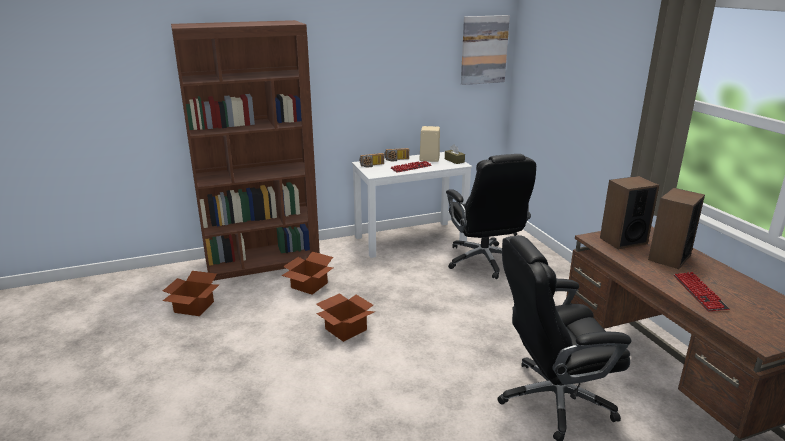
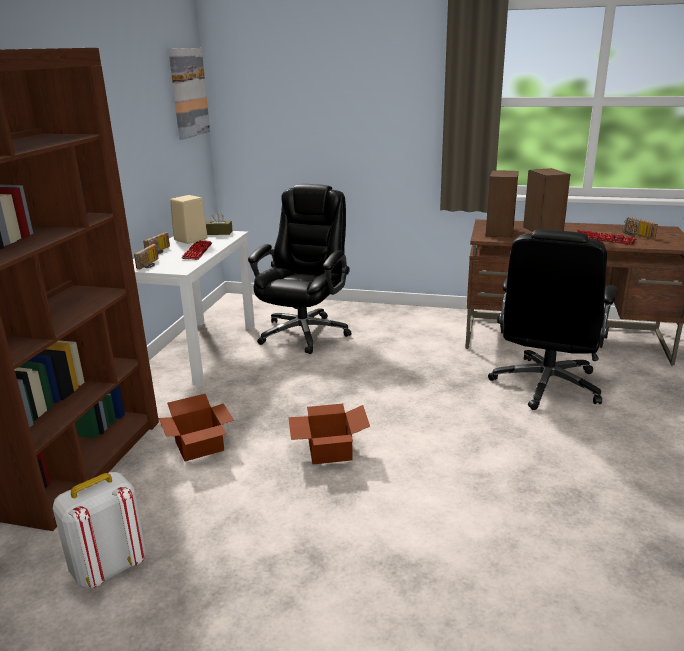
camera: 55 degrees left, 0 degrees up
cardboard box [163,271,219,316] -> white backpack [53,472,146,589]
black office chair [446,154,536,279] -> black office chair turned 90 degrees counterclockwise [248,184,351,354]
none -> radio [622,217,658,239]

